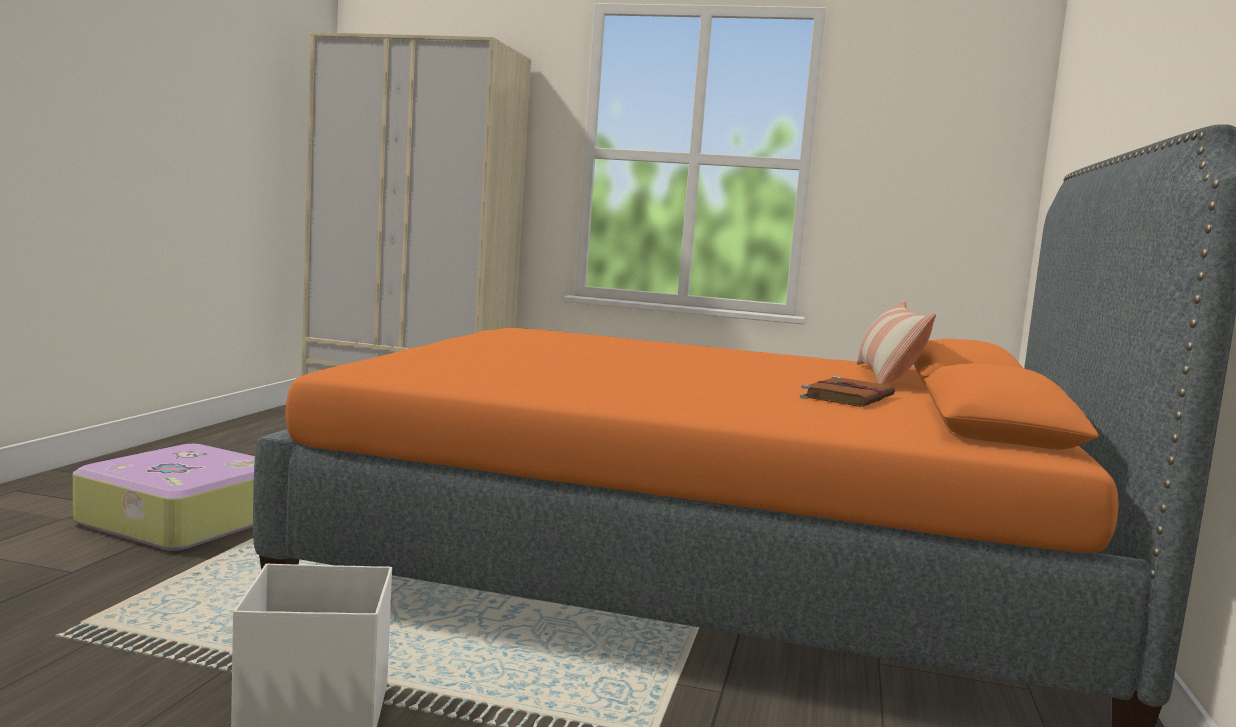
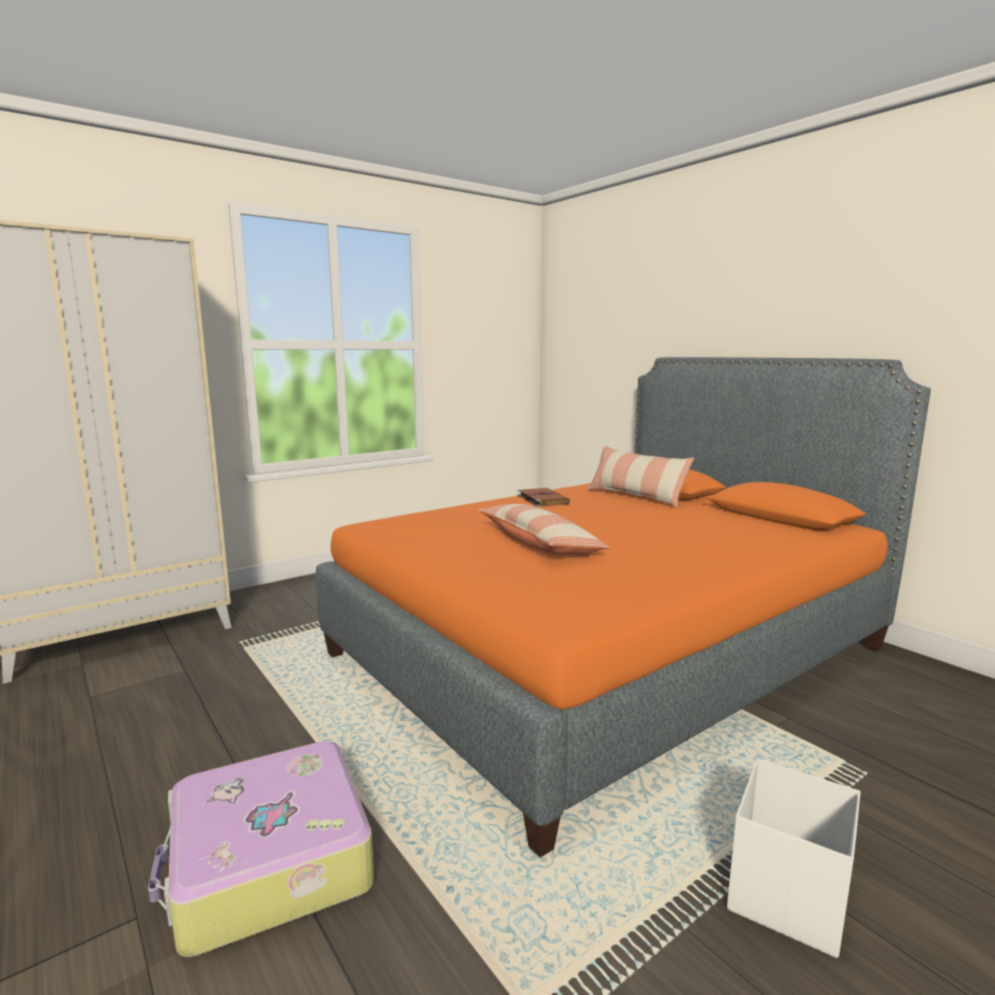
camera: 50 degrees left, 5 degrees up
brown book [800,376,895,407] -> brown book moved to [517,488,570,507]
none -> pillow [478,504,610,555]

